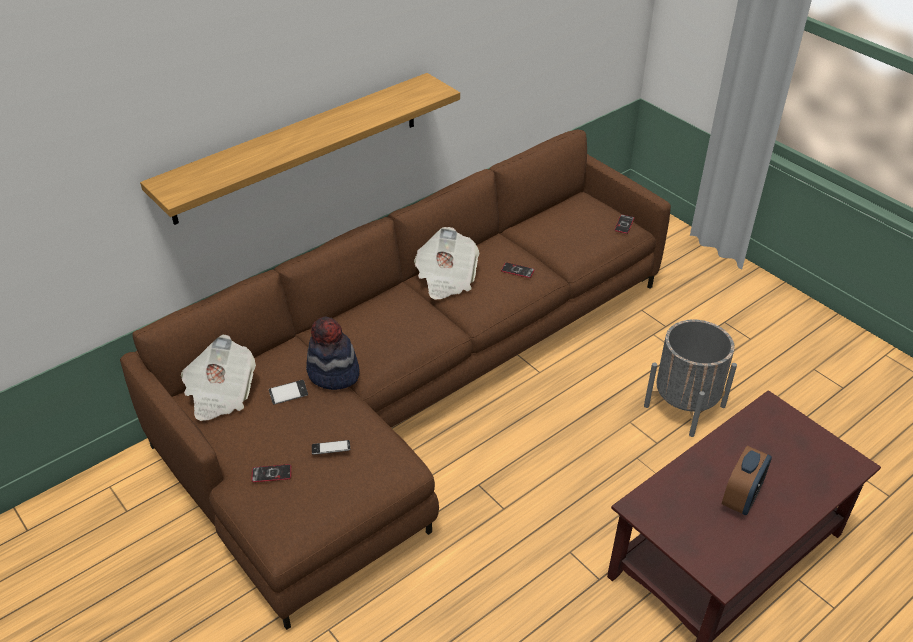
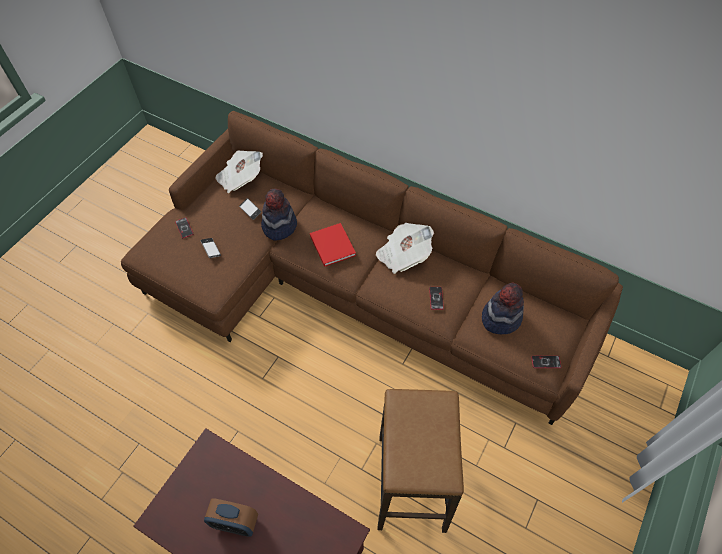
camera: 70 degrees right, 15 degrees up
shelf [140,73,460,225] -> none
grey planter [644,319,737,437] -> stool [378,389,464,533]
none -> red book [310,223,356,267]
none -> hat [482,282,524,335]

